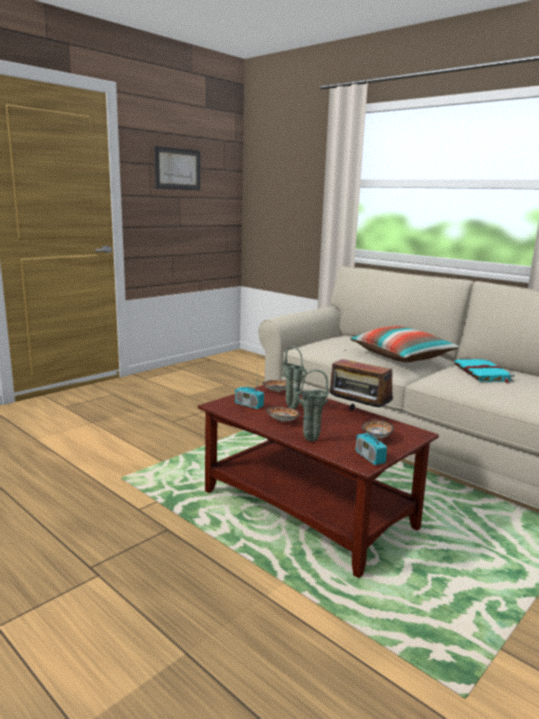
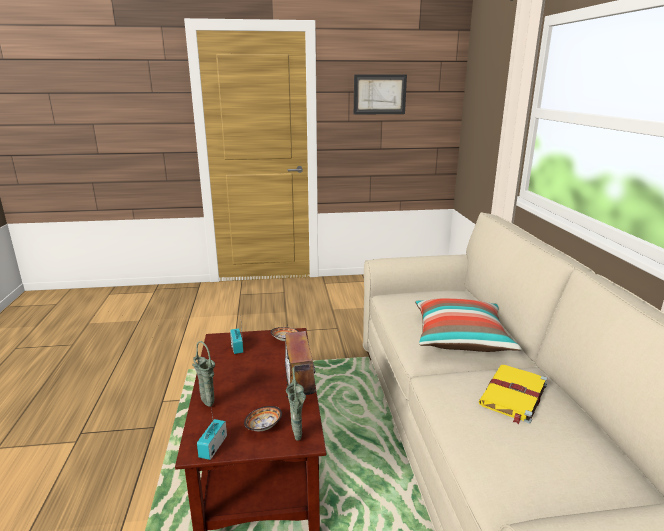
camera: 40 degrees right, 5 degrees up
bowl [266,406,301,422] -> none
green vase [283,346,307,409] -> green vase moved to [286,367,306,441]
turquoise book [454,359,515,384] -> yellow book [479,365,548,424]

